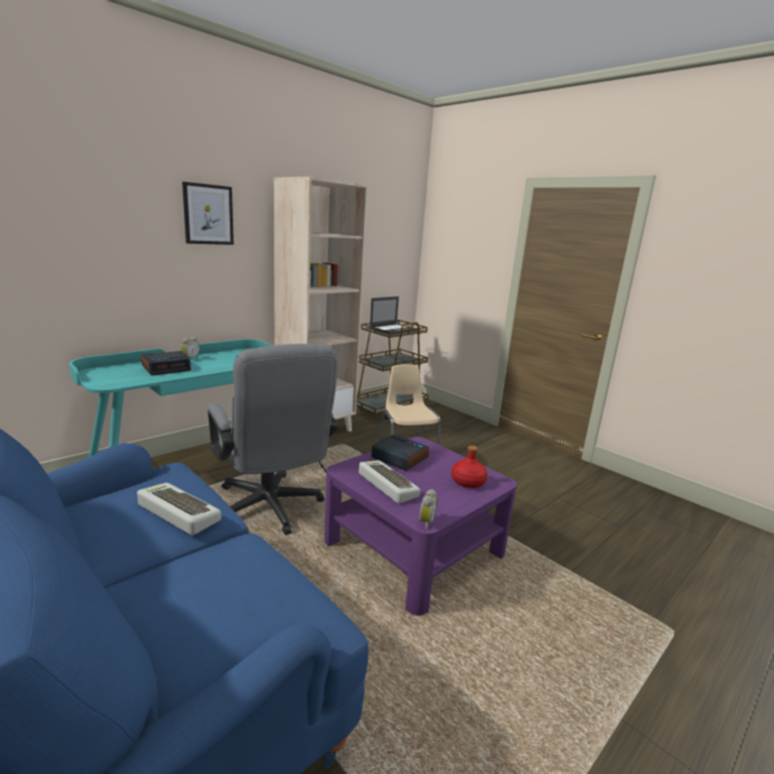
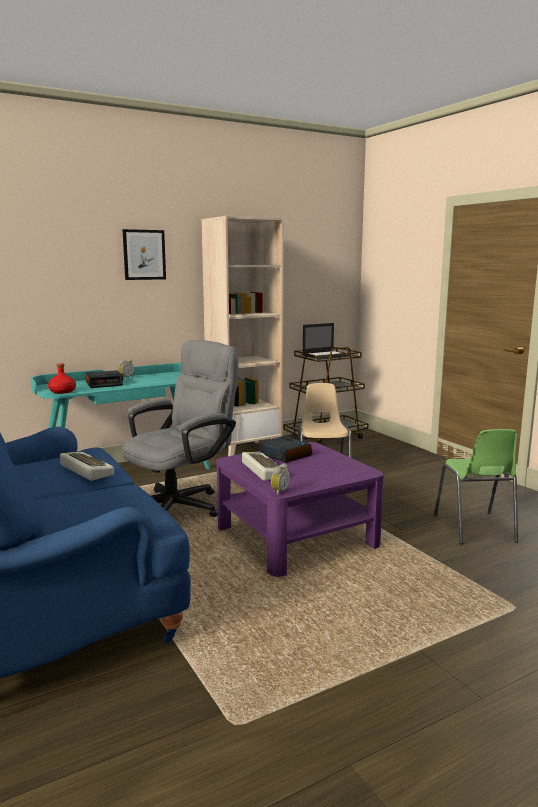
camera: 15 degrees right, 5 degrees down
grey office chair [208,344,338,535] -> grey office chair turned 120 degrees counterclockwise [122,340,238,517]
red bottle [451,445,488,488] -> red bottle moved to [48,363,76,394]
none -> green chair [434,429,518,544]

